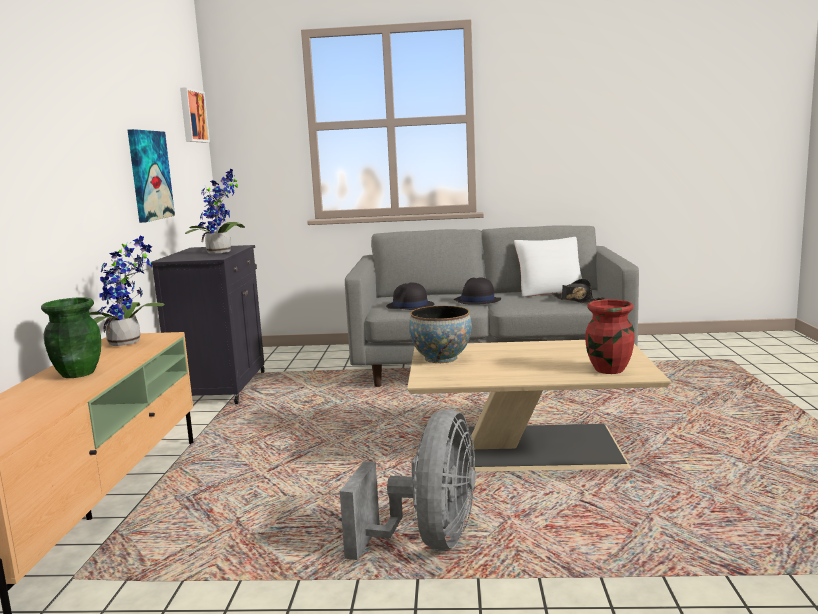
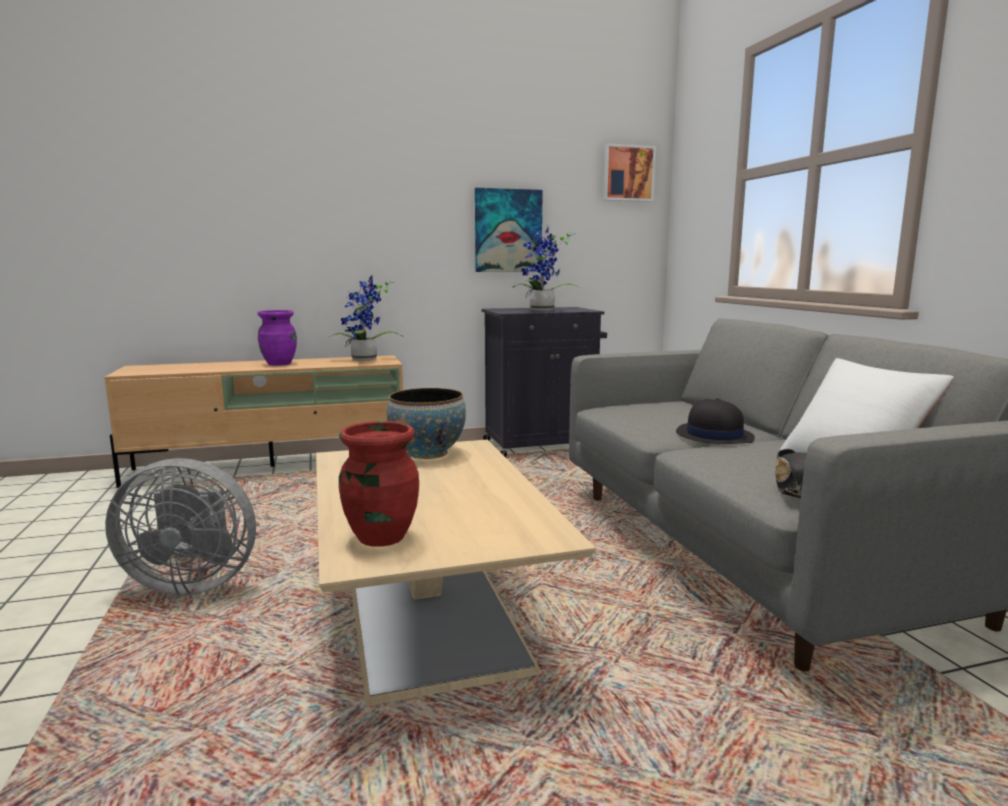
camera: 70 degrees right, 0 degrees up
green vase [41,297,101,378] -> purple vase [257,310,297,366]
black hat [386,282,434,310] -> none

